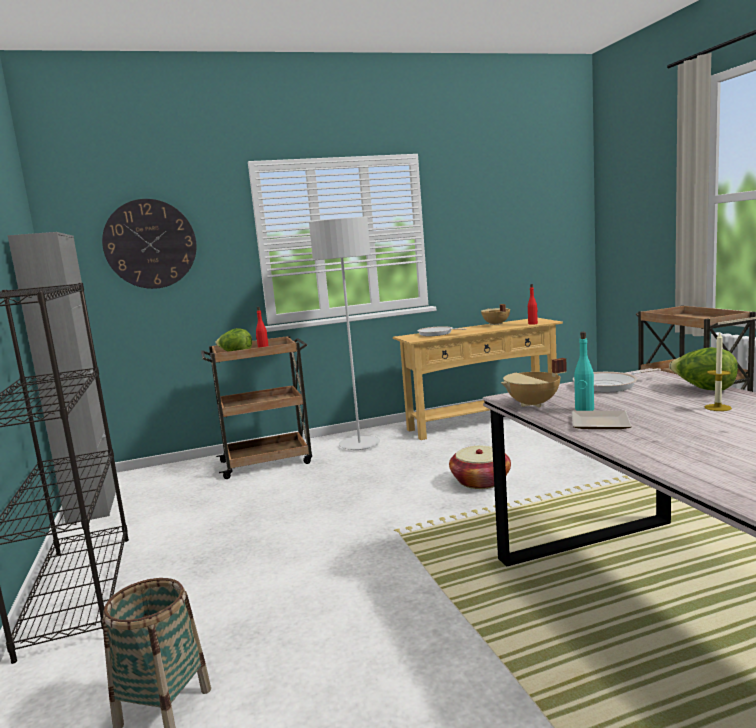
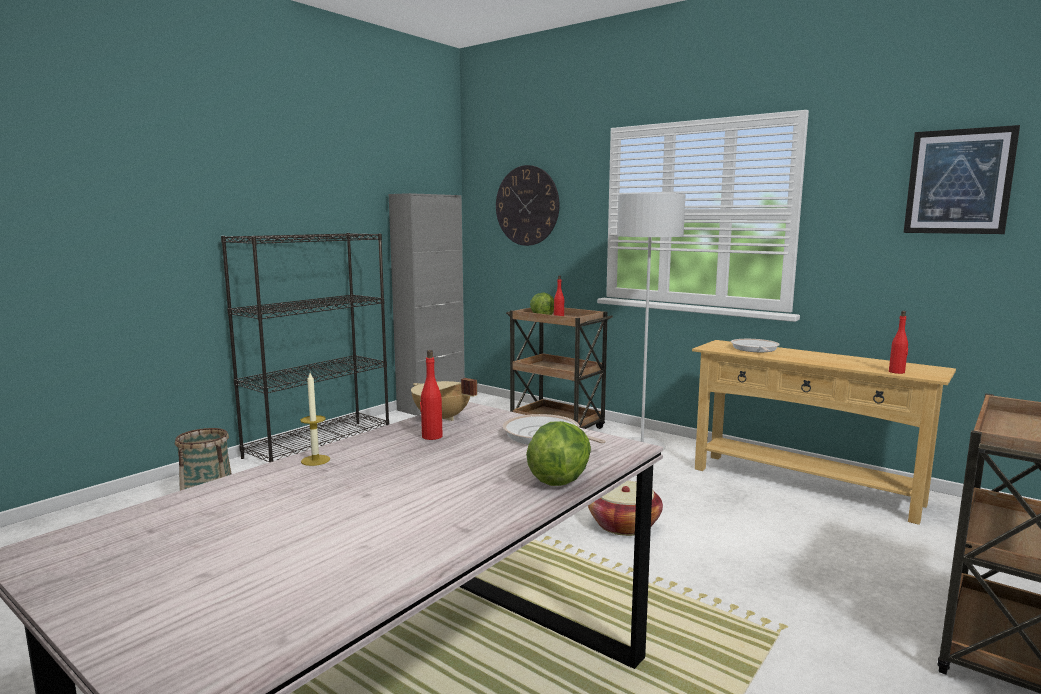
camera: 55 degrees right, 0 degrees up
beige cooking pot [481,304,510,325] -> none
plate [572,411,632,429] -> none
turquoise bottle [574,332,594,411] -> red bottle [420,350,443,440]
candle [705,333,732,411] -> candle moved to [300,373,330,466]
none -> picture [904,125,1020,234]

